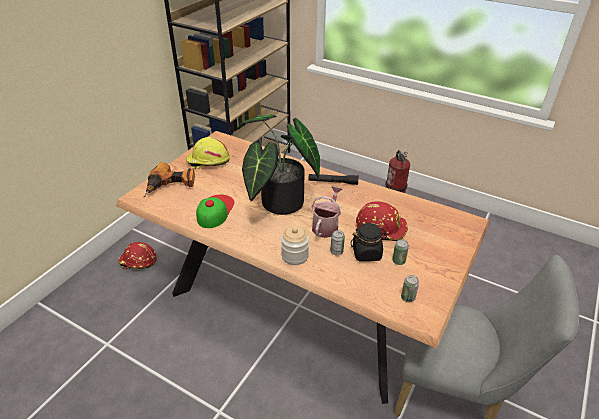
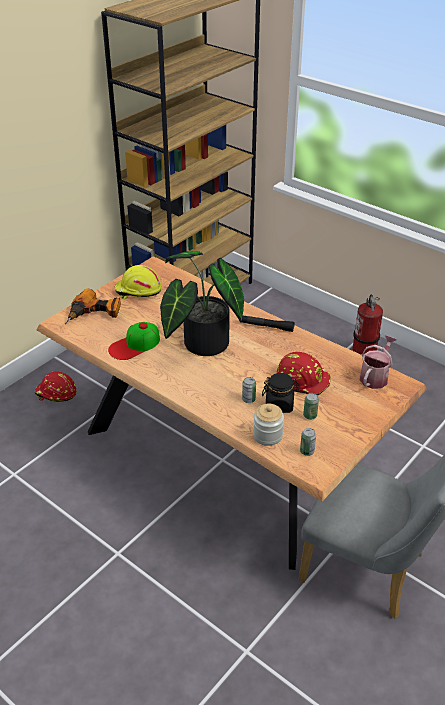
camera: 10 degrees right, 0 degrees up
cap [196,195,234,228] -> cap turned 150 degrees counterclockwise [108,322,160,360]
jar [281,226,309,265] -> jar moved to [253,403,284,446]
watering can [311,186,343,238] -> watering can moved to [360,335,397,389]

